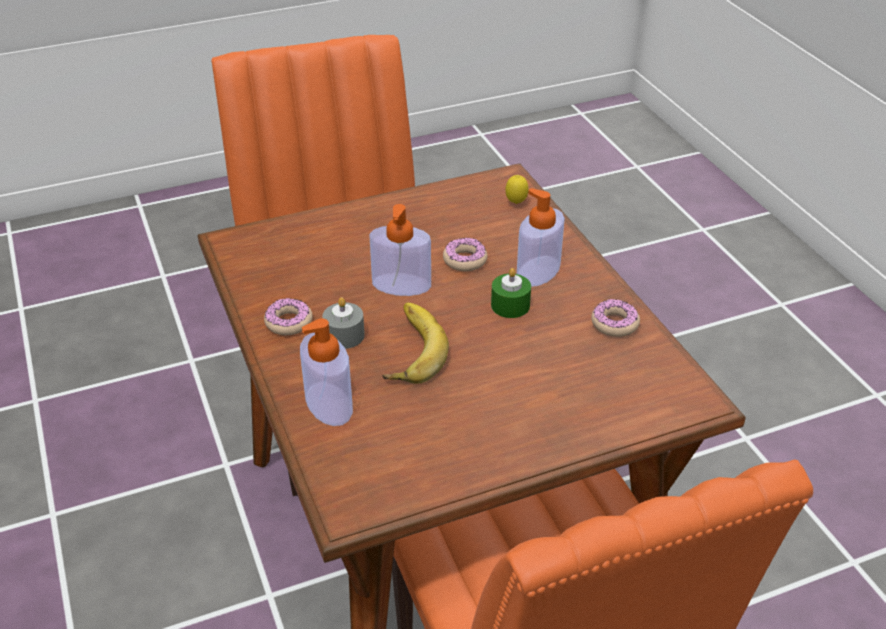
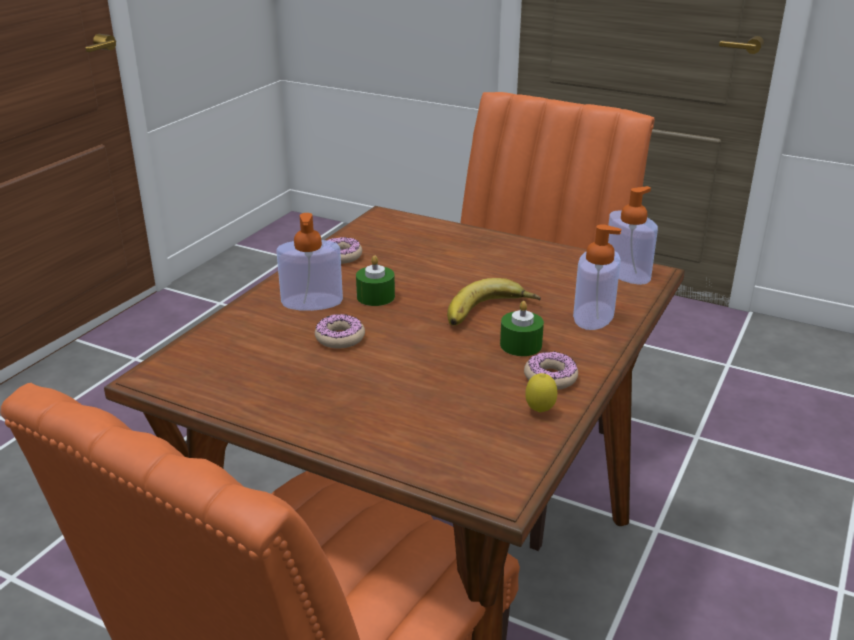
camera: 130 degrees left, 10 degrees down
grey candle [322,297,365,349] -> green candle [500,301,544,356]
soap dispenser [369,204,431,296] -> soap dispenser moved to [608,186,658,285]
lemon [505,175,529,204] -> lemon moved to [525,373,557,413]

